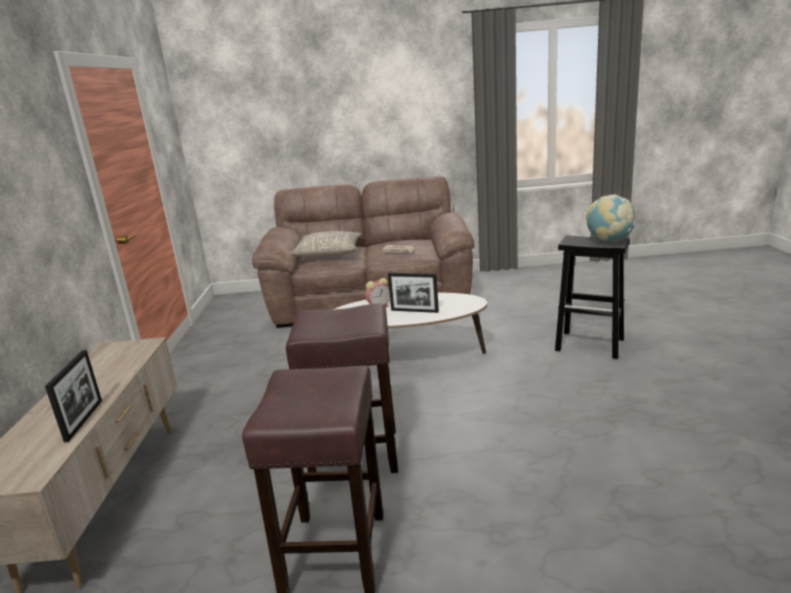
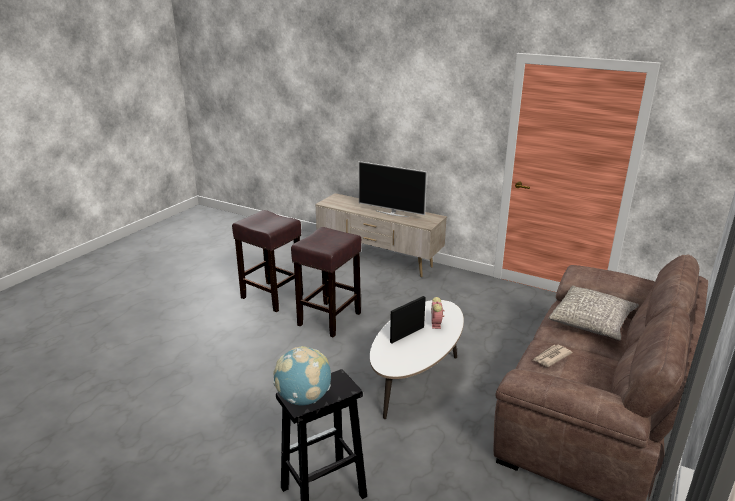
camera: 120 degrees right, 5 degrees up
picture frame [45,350,102,442] -> none
none -> television [358,161,427,217]

